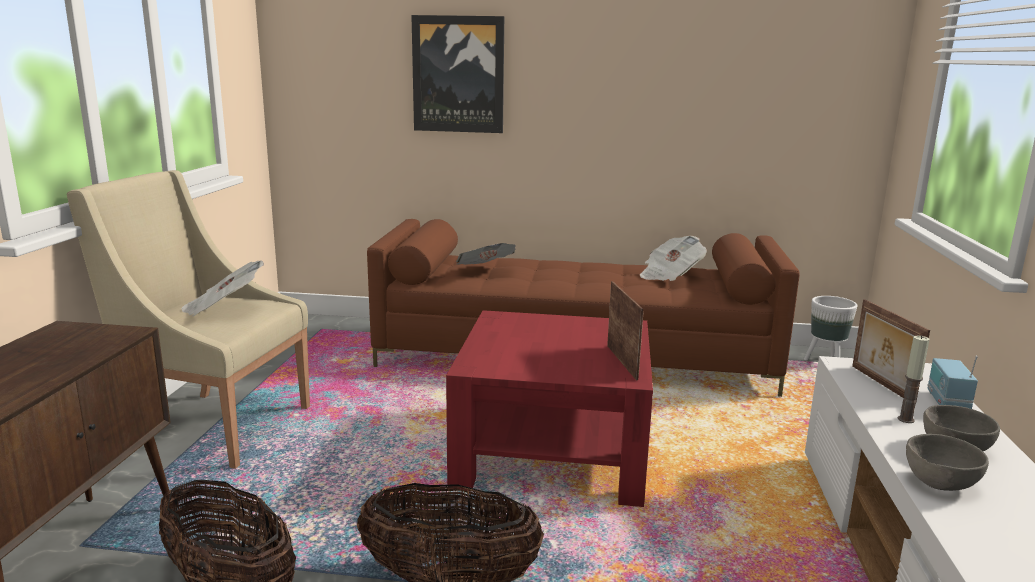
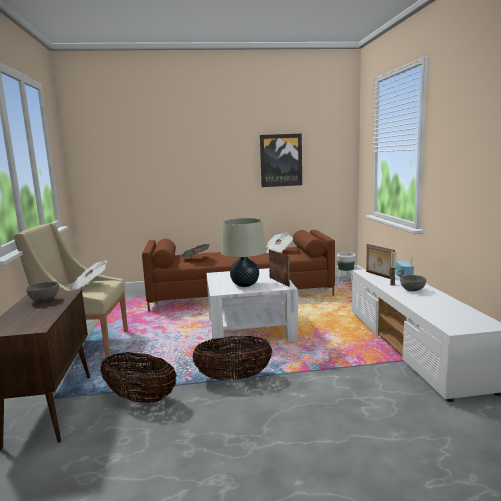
camera: 15 degrees left, 5 degrees down
picture [411,15,504,133] -> picture moved to [260,134,302,187]
red coffee table [446,310,653,507] -> white coffee table [207,268,298,349]
grey bowl [906,434,989,491] -> grey bowl moved to [26,281,59,302]
none -> beige table lamp [221,218,266,287]

